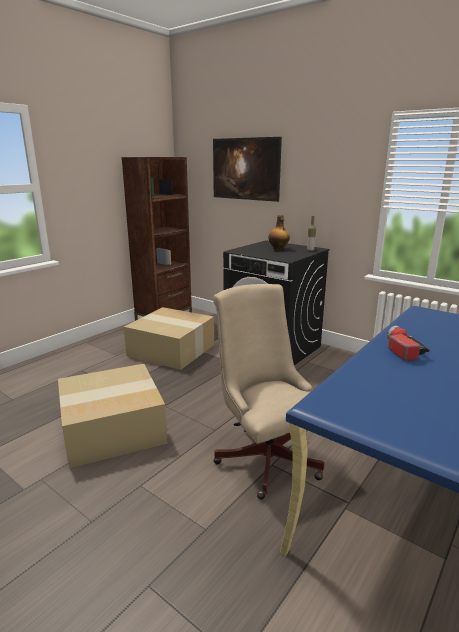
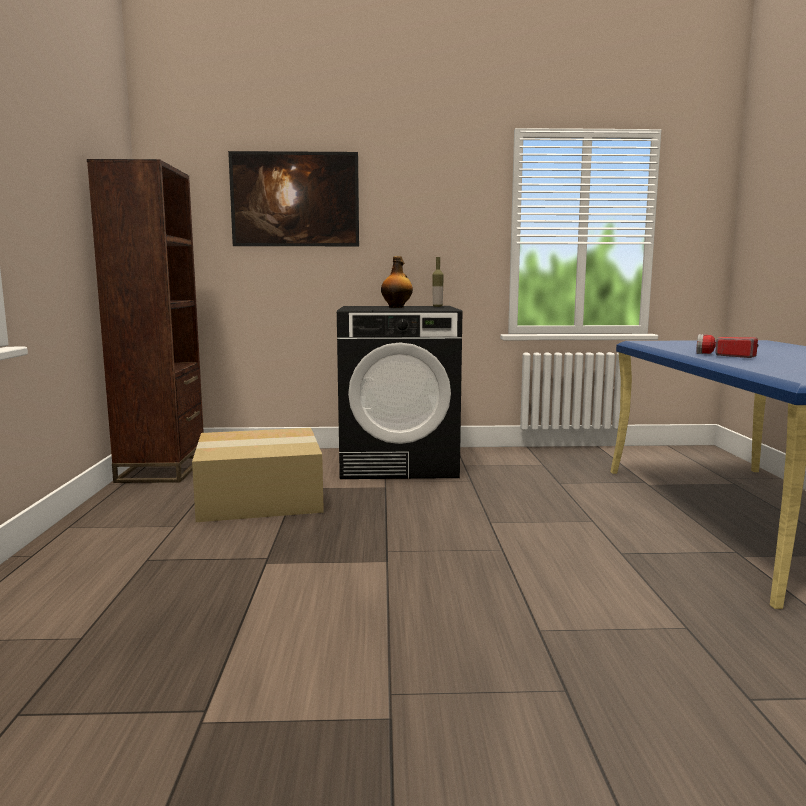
camera: 40 degrees left, 10 degrees down
cardboard box [58,364,167,468] -> none
beige office chair [213,284,324,500] -> none

